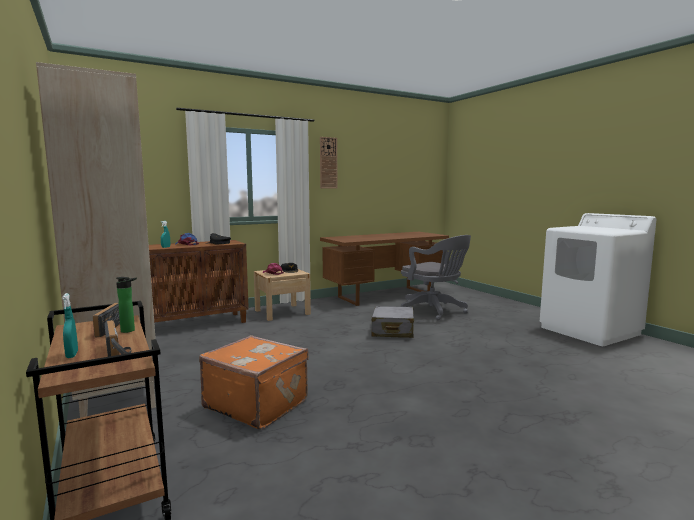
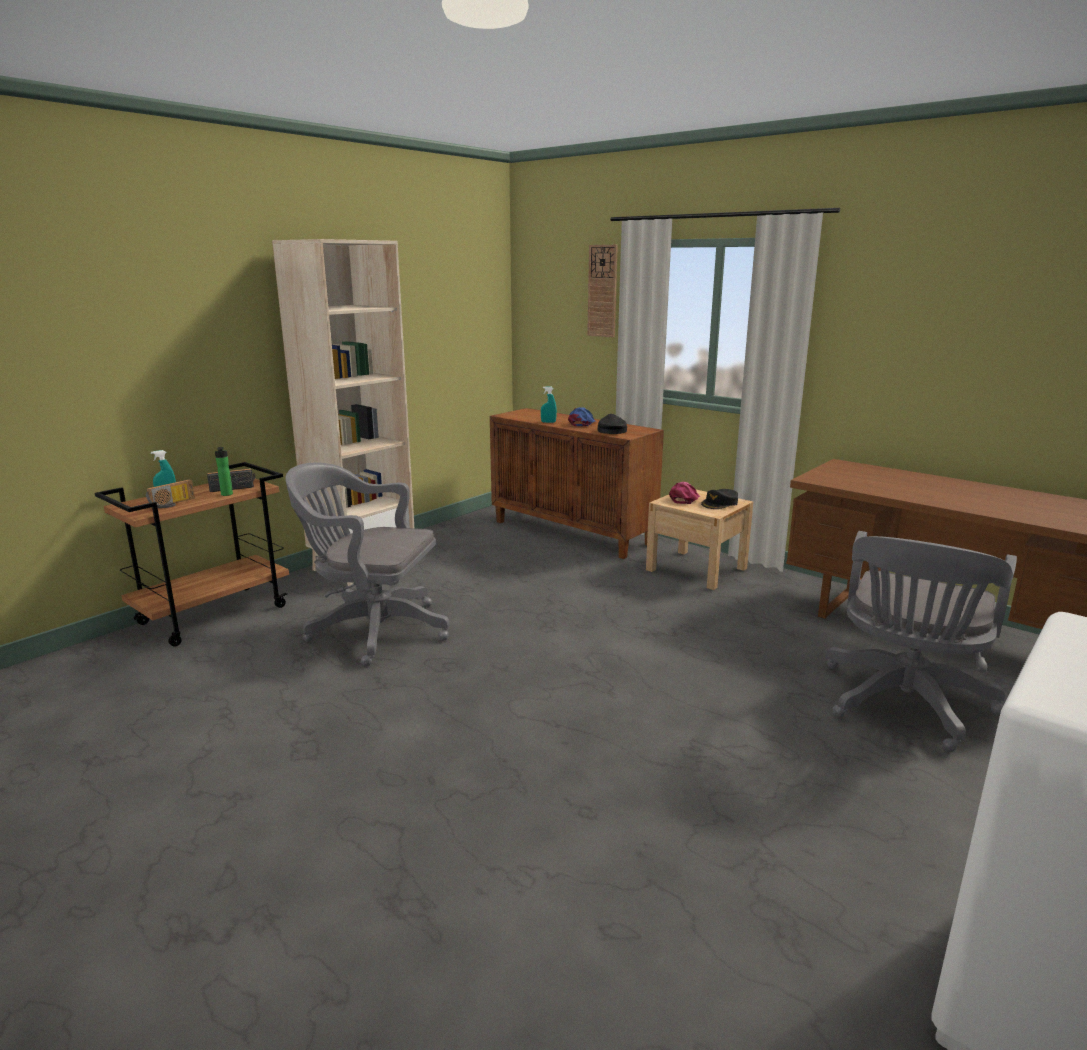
camera: 70 degrees right, 10 degrees up
orange suitcase [199,335,309,430] -> grey office chair [285,462,450,666]
wall clock [320,137,337,189] -> wall clock moved to [587,245,618,338]
grey suitcase [371,306,414,338] -> none

